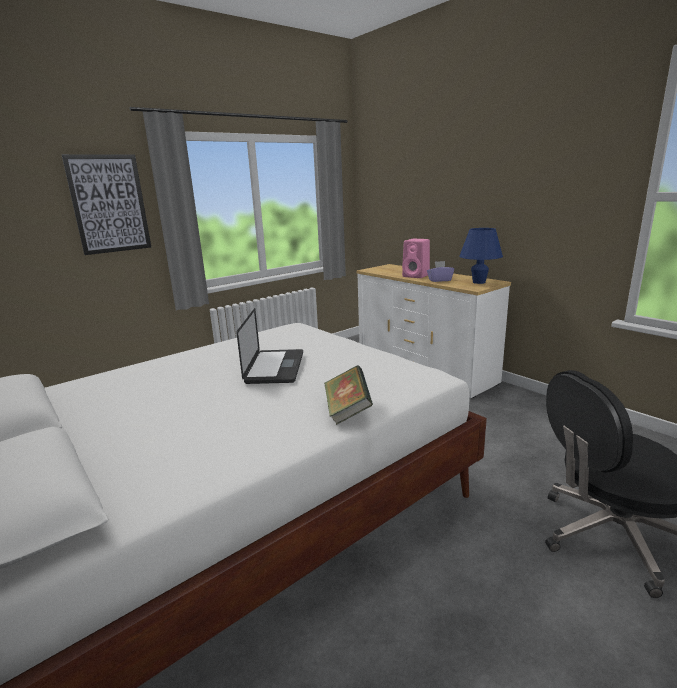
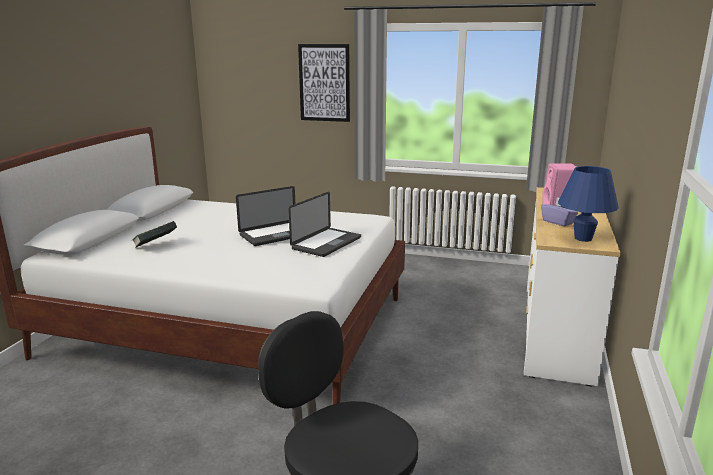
camera: 55 degrees right, 0 degrees up
book [324,366,373,425] -> book moved to [133,221,177,248]
none -> laptop [288,192,361,257]

